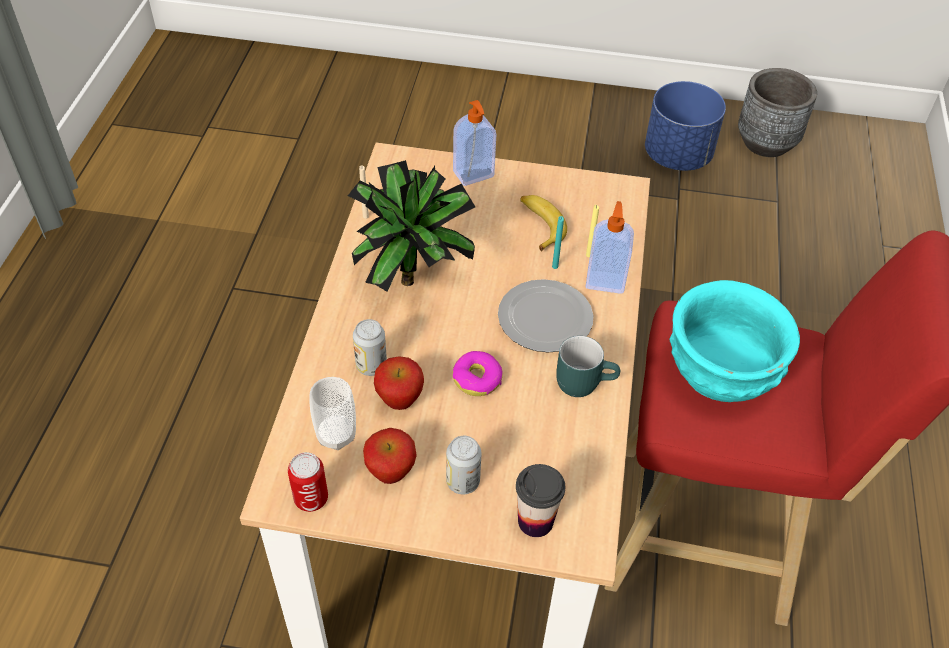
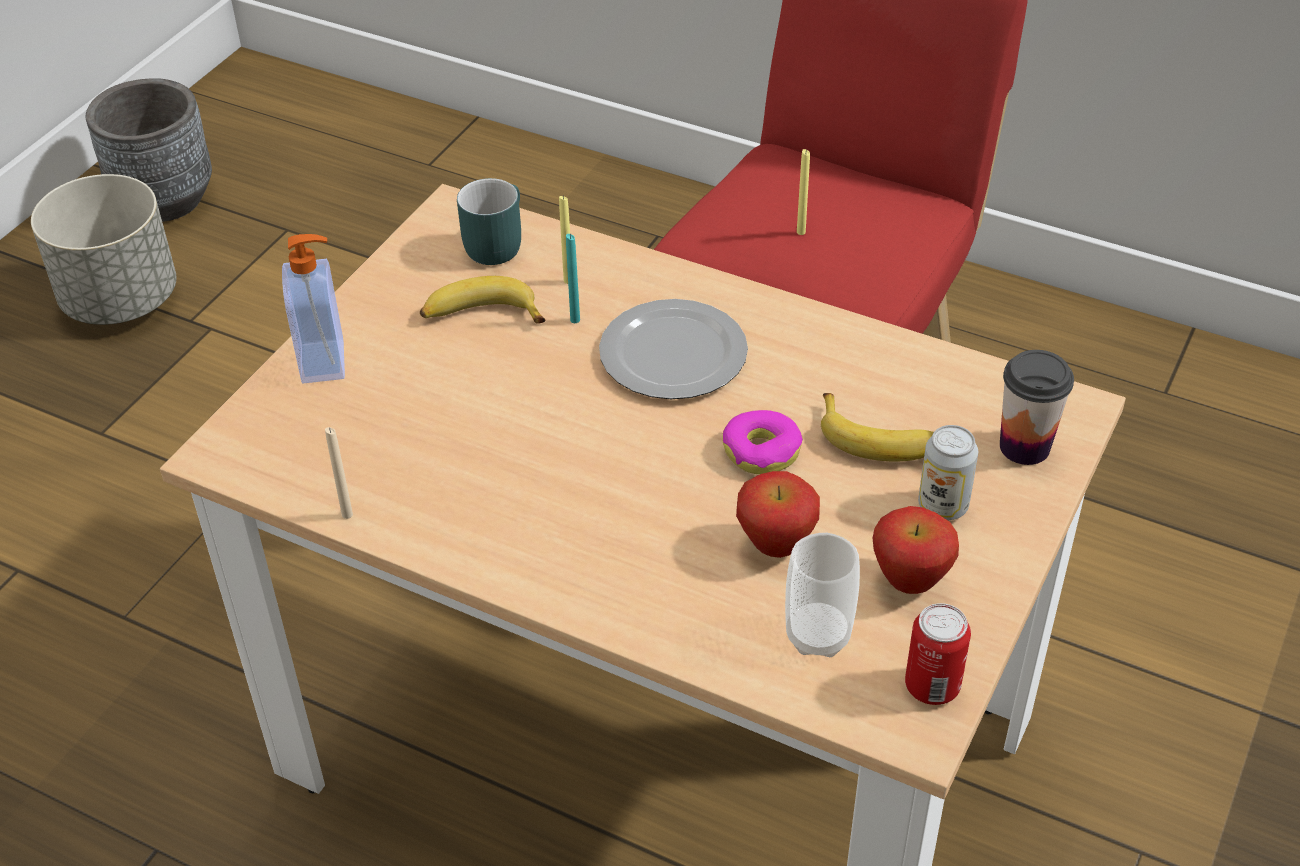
camera: 70 degrees left, 5 degrees down
potted plant [348,160,475,292] -> none
can [353,319,387,376] -> none
turquoise mug [556,336,620,397] -> turquoise mug moved to [457,178,521,265]
soap dispenser [586,201,634,294] -> none
blue planter [645,81,726,171] -> grey planter [31,174,177,325]
turquoise bowl [669,280,800,402] -> yellow candle [797,149,810,235]
none -> banana [821,393,934,462]

